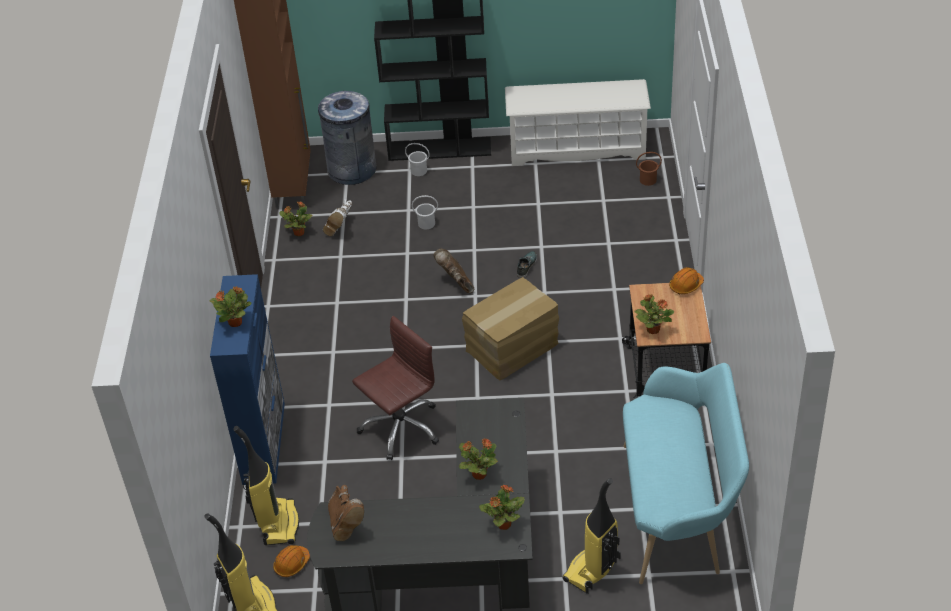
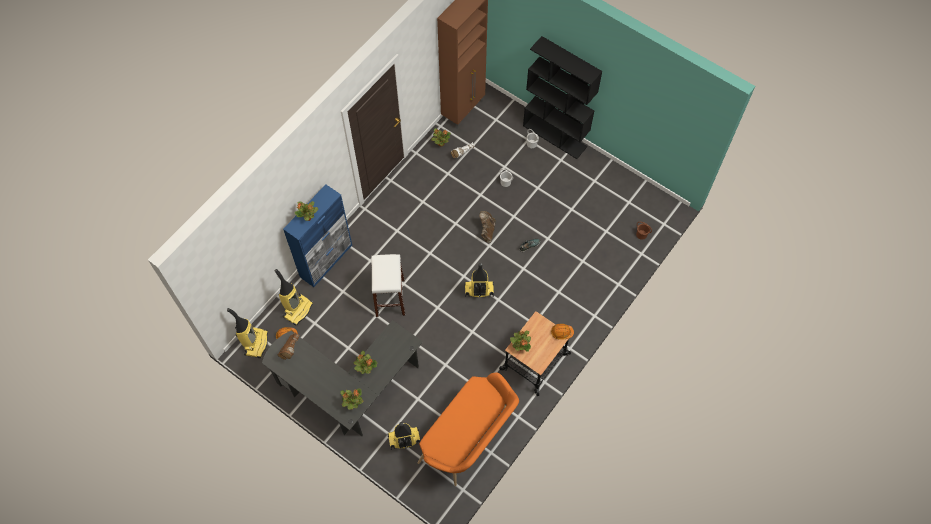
camera: 35 degrees right, 20 degrees up
grey trash can [318,91,377,185] -> none
brown office chair [352,316,439,460] -> white stool [371,254,405,317]
cardboard box [462,277,559,380] -> vacuum cleaner [465,263,494,297]
white shoe rack [505,79,651,166] -> none
turquoise bench [623,363,749,584] -> orange bench [417,372,519,486]

